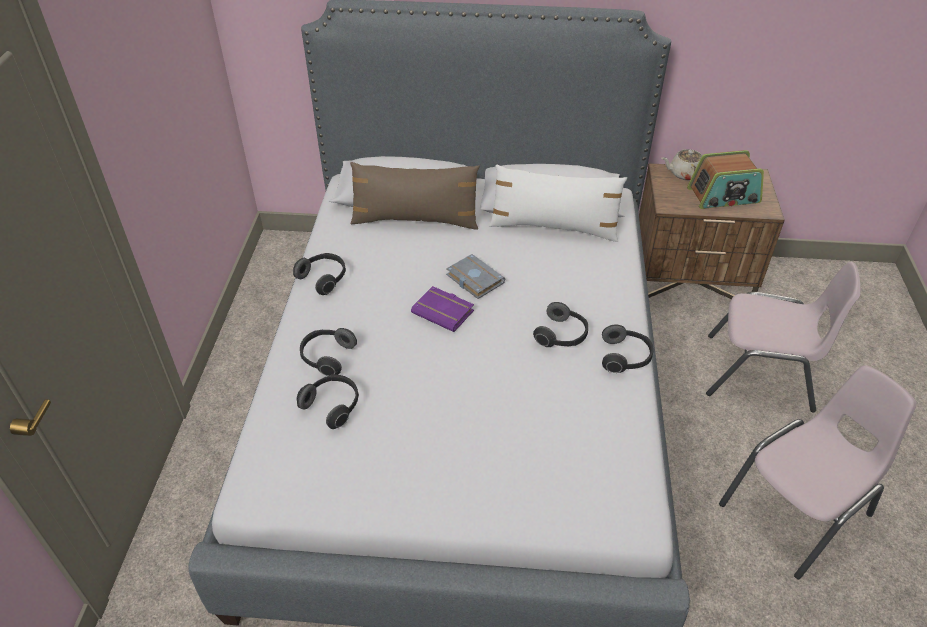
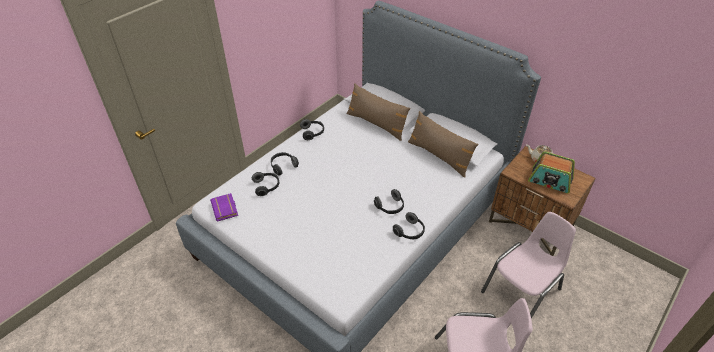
camera: 35 degrees right, 0 degrees up
purple book [411,286,474,332] -> purple book moved to [210,193,238,221]
grey book [446,254,505,299] -> none
white pillow [489,165,627,242] -> brown pillow [408,111,479,178]
pink chair [706,262,860,412] -> pink chair turned 90 degrees counterclockwise [481,212,576,318]

